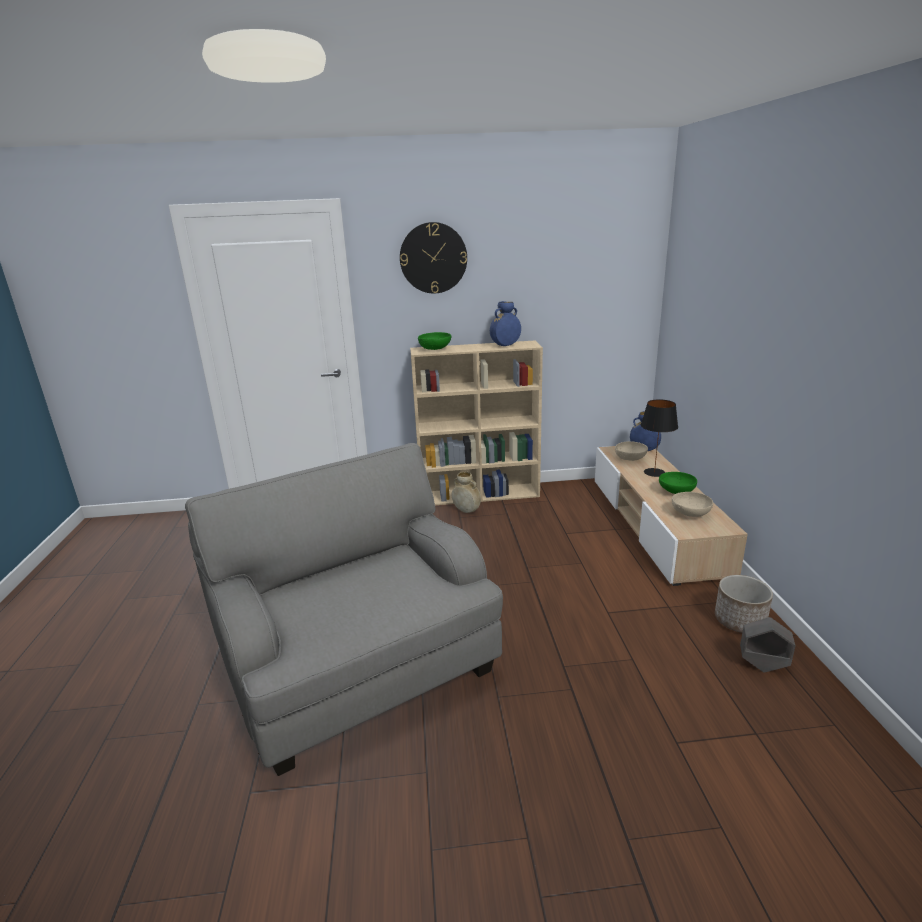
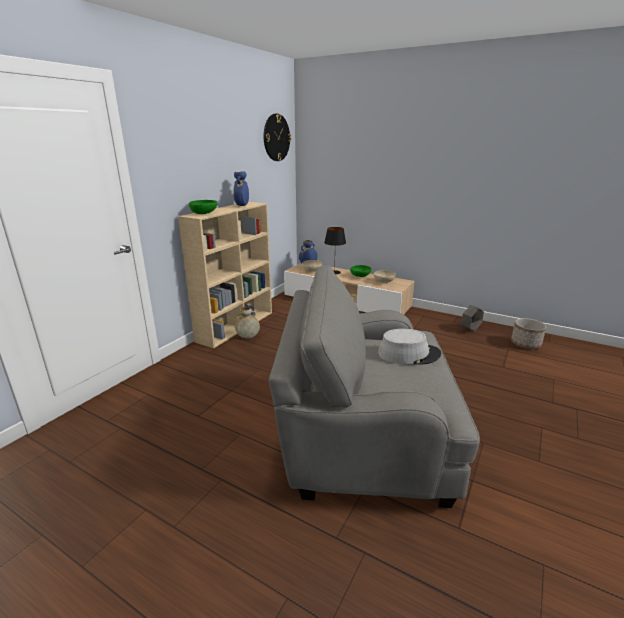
camera: 55 degrees left, 0 degrees up
wall clock [400,222,467,294] -> wall clock moved to [264,114,291,161]
planter [715,575,773,633] -> planter moved to [511,318,546,349]
none -> grey hat [378,328,441,365]

